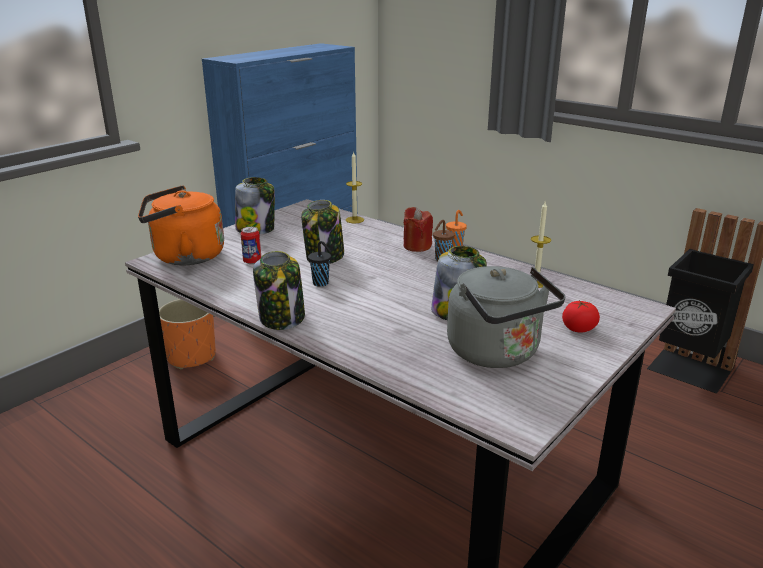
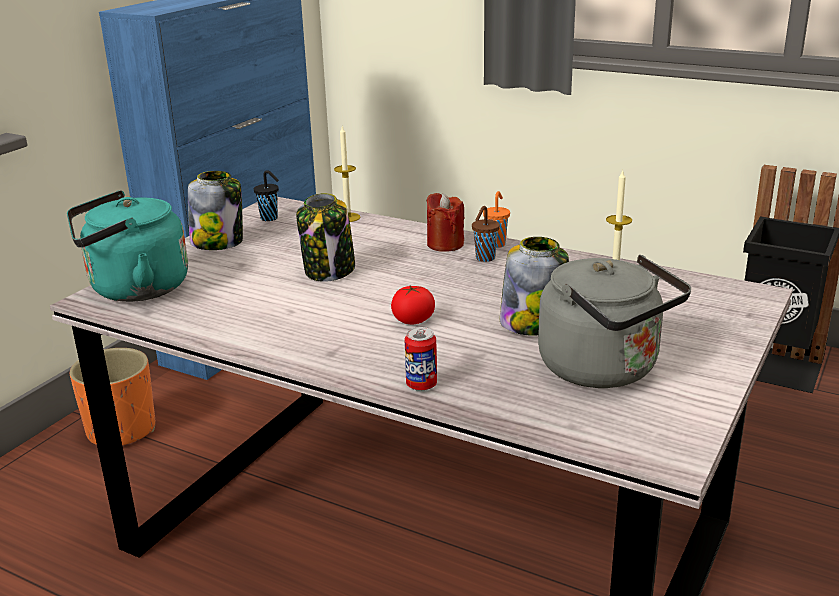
camera: 10 degrees left, 0 degrees up
orange kettle [138,186,224,265] -> turquoise kettle [67,190,188,302]
can [240,227,261,264] -> can moved to [405,327,437,391]
jar [253,251,305,330] -> none
black cup [308,241,331,287] -> black cup moved to [254,170,279,221]
tomato [562,300,600,333] -> tomato moved to [391,286,435,324]

